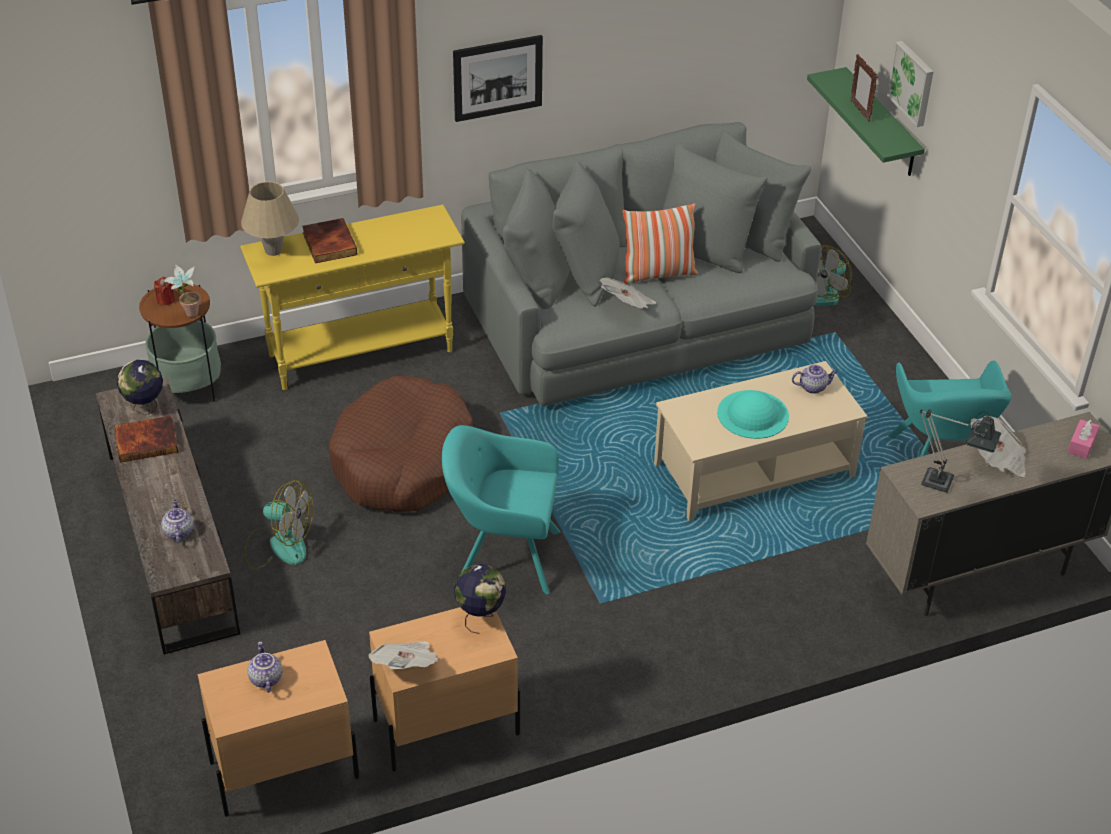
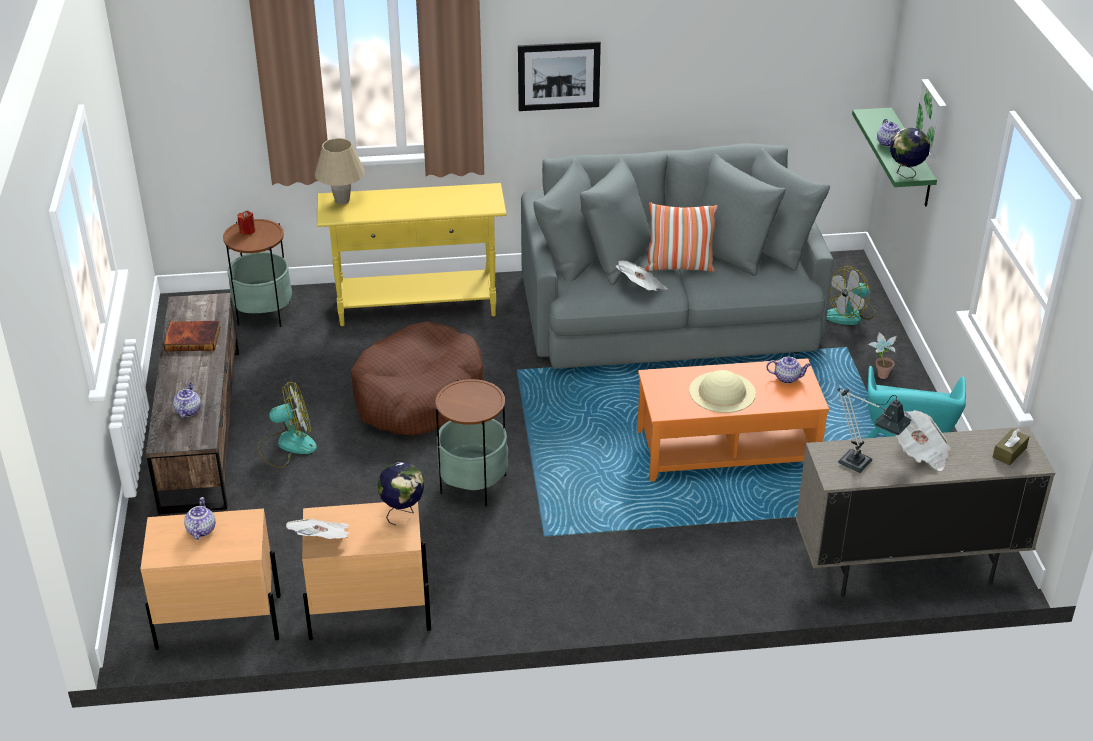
camera: 15 degrees right, 5 degrees down
globe [117,360,163,415] -> globe moved to [890,128,930,179]
potted plant [163,264,201,317] -> potted plant moved to [868,332,897,379]
fan [244,480,313,569] -> fan turned 45 degrees counterclockwise [257,381,317,468]
book [302,218,357,263] -> none
turquoise armchair [442,425,561,595] -> side table [435,379,508,507]
beige coffee table [654,361,867,521] -> orange coffee table [637,358,829,482]
turquoise hat [717,390,789,439] -> beige hat [689,370,756,413]
picture frame [850,54,878,122] -> teapot [877,119,901,147]
pink tissue box [1067,419,1099,459] -> brown tissue box [993,428,1029,466]

